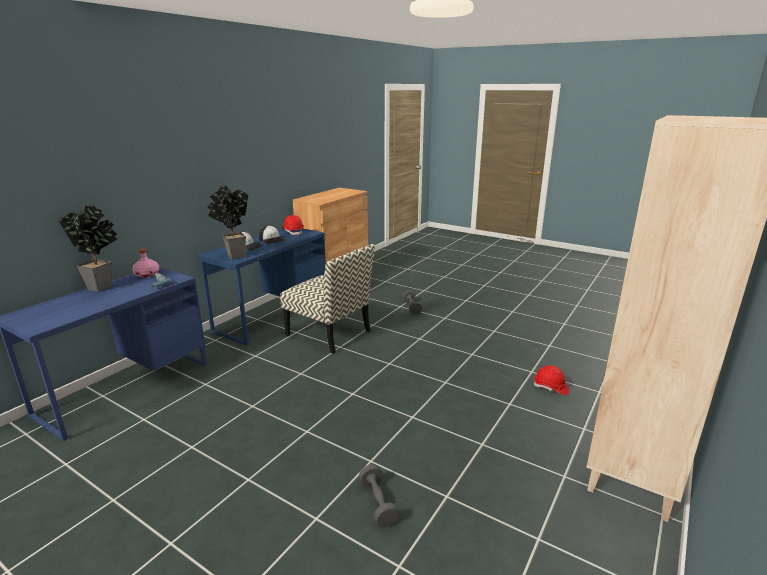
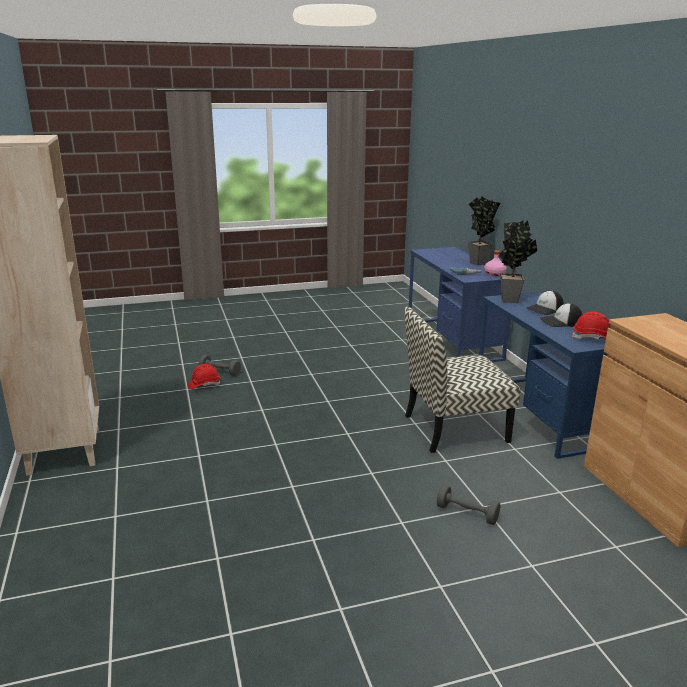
camera: 130 degrees right, 0 degrees up
red hard hat [534,365,569,395] -> red hard hat moved to [188,364,221,389]

